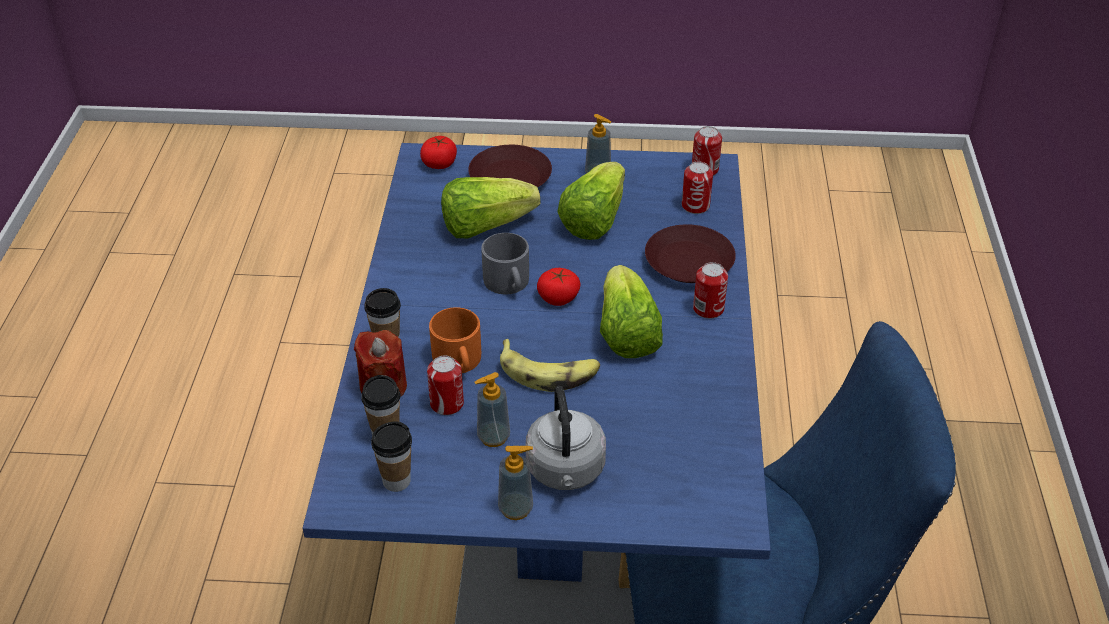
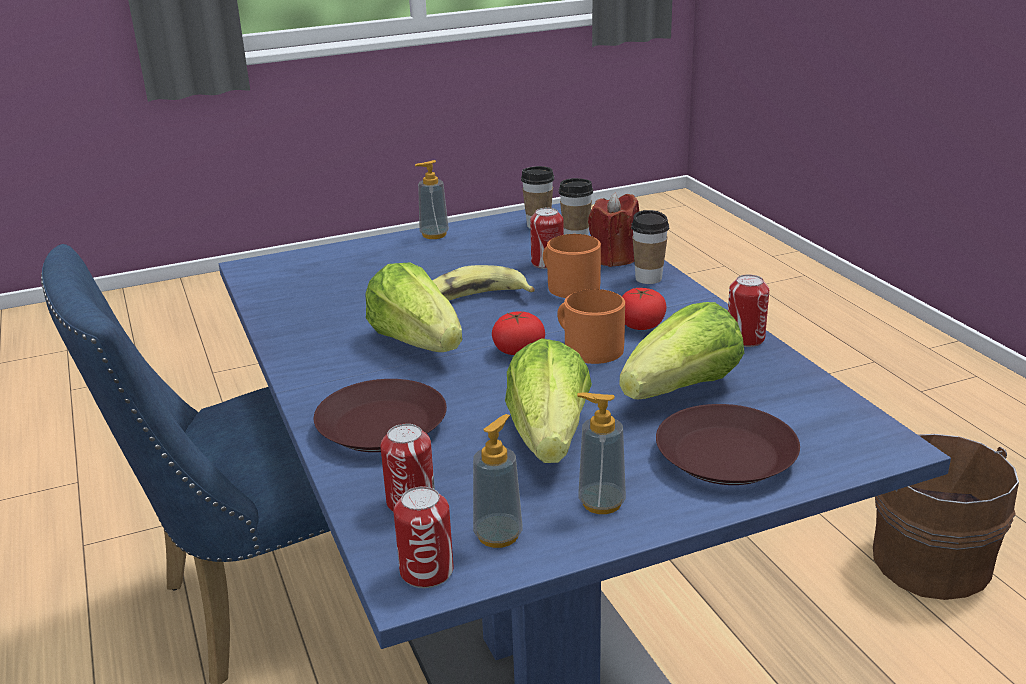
camera: 155 degrees right, 15 degrees down
tomato [420,136,457,169] -> tomato moved to [622,288,667,330]
soap dispenser [475,372,510,447] -> soap dispenser moved to [473,414,522,548]
grey mug [481,233,529,294] -> orange mug [557,289,625,364]
grey kettle [526,386,606,490] -> none
can [693,262,728,319] -> can moved to [728,274,769,347]
none -> brown bucket [873,434,1019,600]

